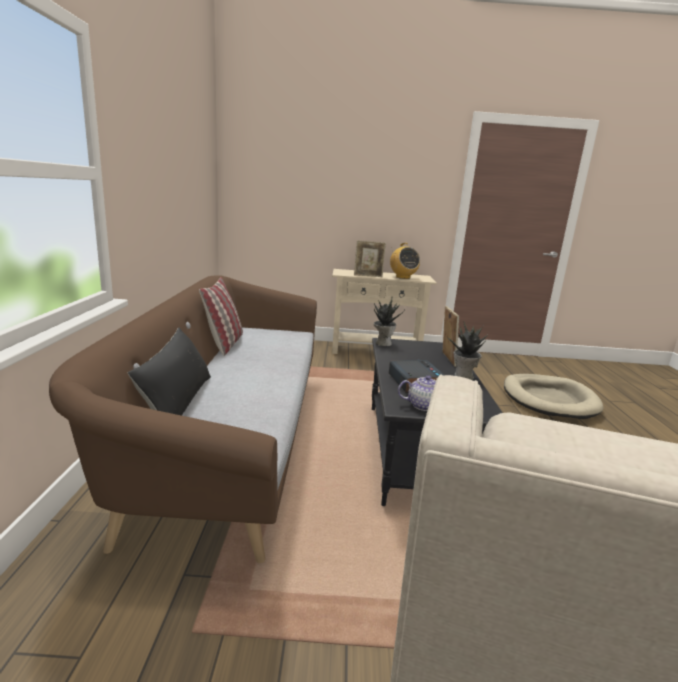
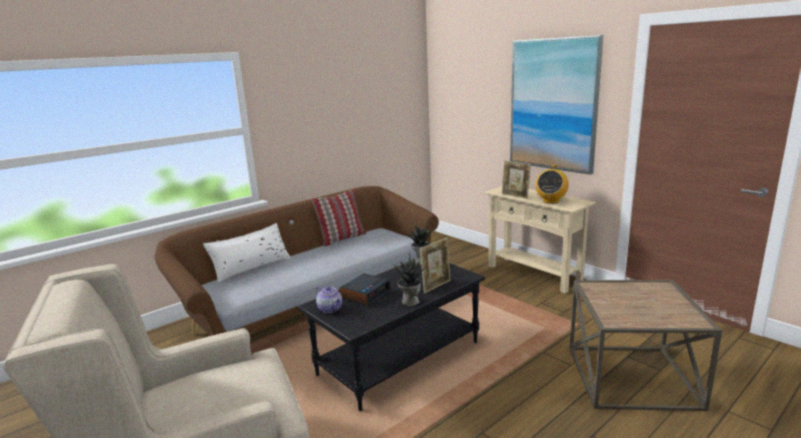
camera: 50 degrees right, 0 degrees up
black pillow [128,328,211,416] -> white pillow [203,223,291,283]
beige dog bed [504,374,604,419] -> brown side table [569,280,722,411]
none -> picture [510,35,603,175]

